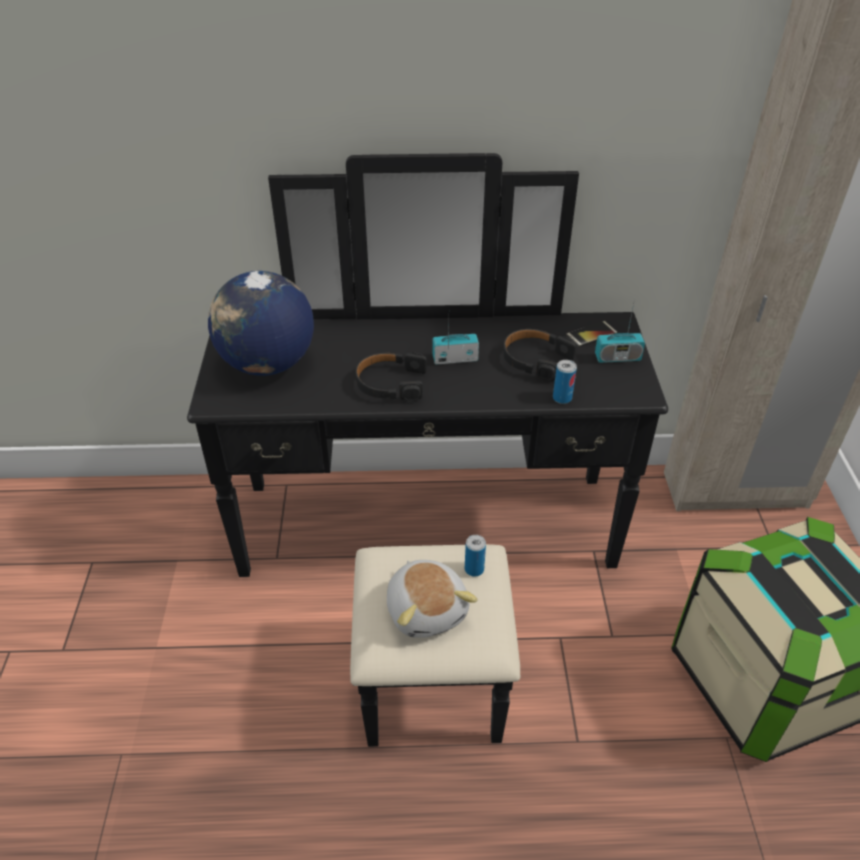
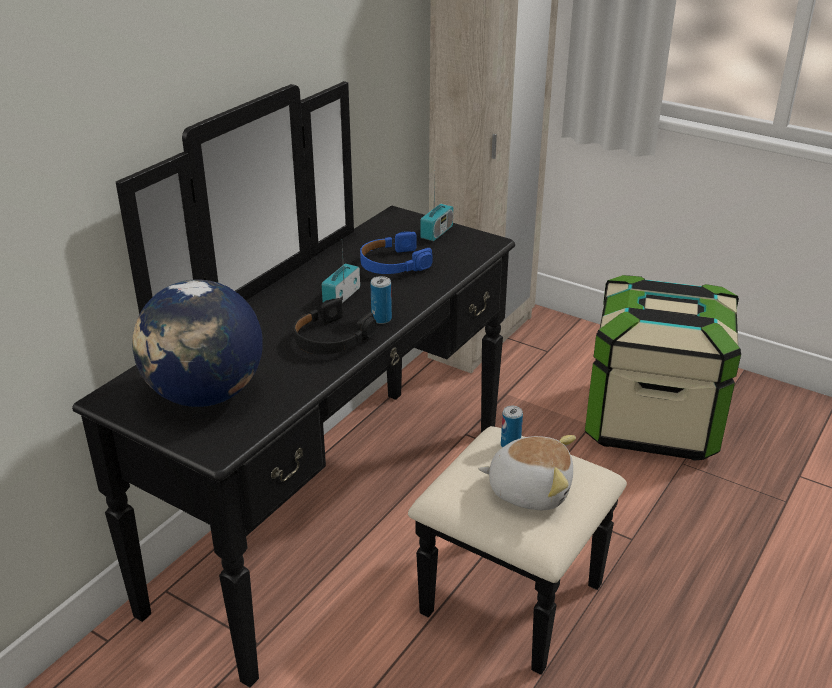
camera: 55 degrees left, 10 degrees down
black headphones [503,329,576,381] -> blue headphones [360,231,433,274]
can [553,360,577,404] -> can moved to [370,276,392,324]
phone [566,321,618,347] -> none

